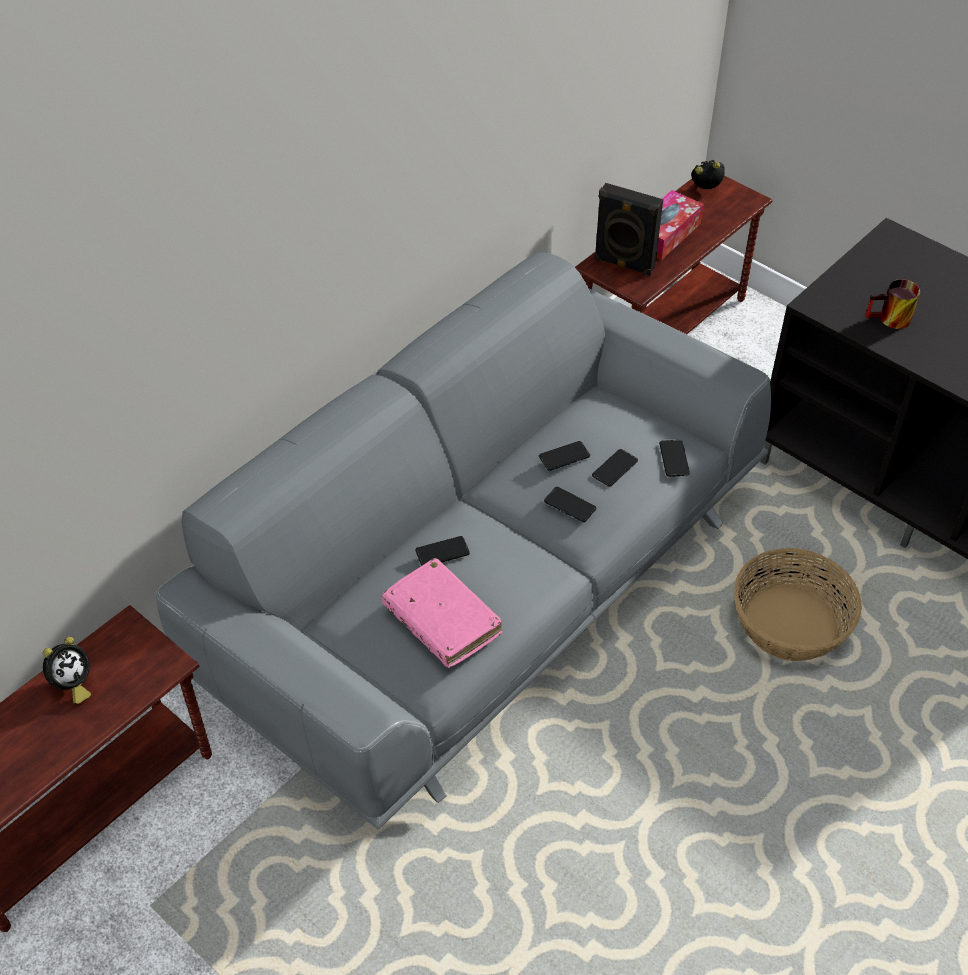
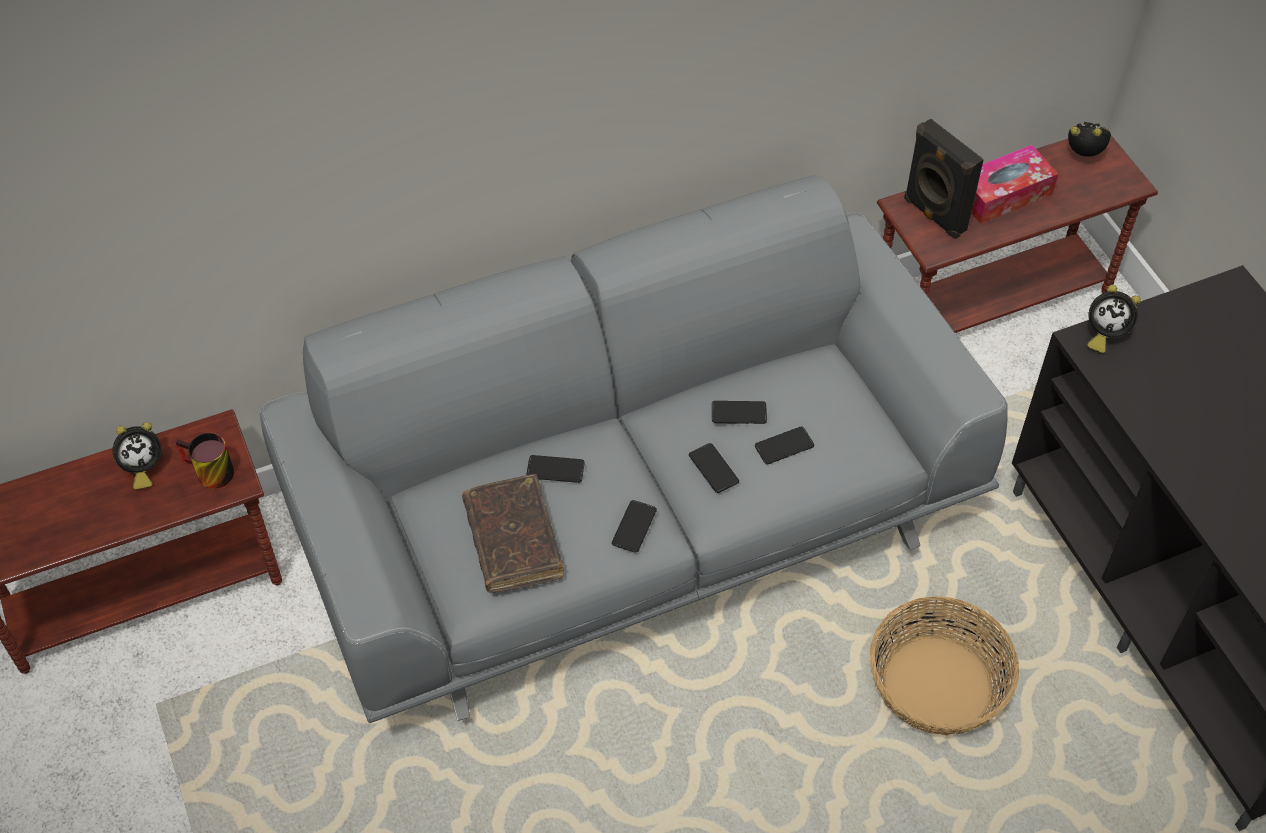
camera: 25 degrees right, 5 degrees up
pink book [382,558,502,668] -> brown book [462,474,564,593]
phone [659,440,690,477] -> phone moved to [612,500,657,553]
mug [865,279,920,329] -> mug moved to [176,433,234,489]
none -> alarm clock [1087,285,1141,353]

